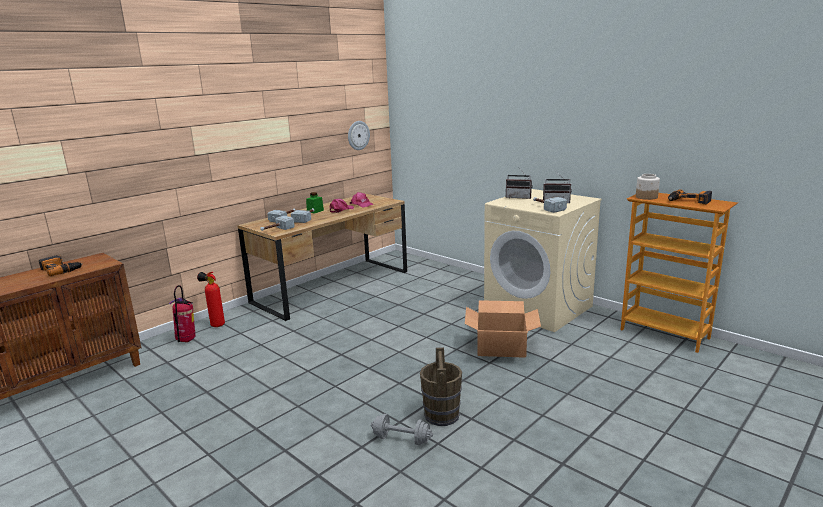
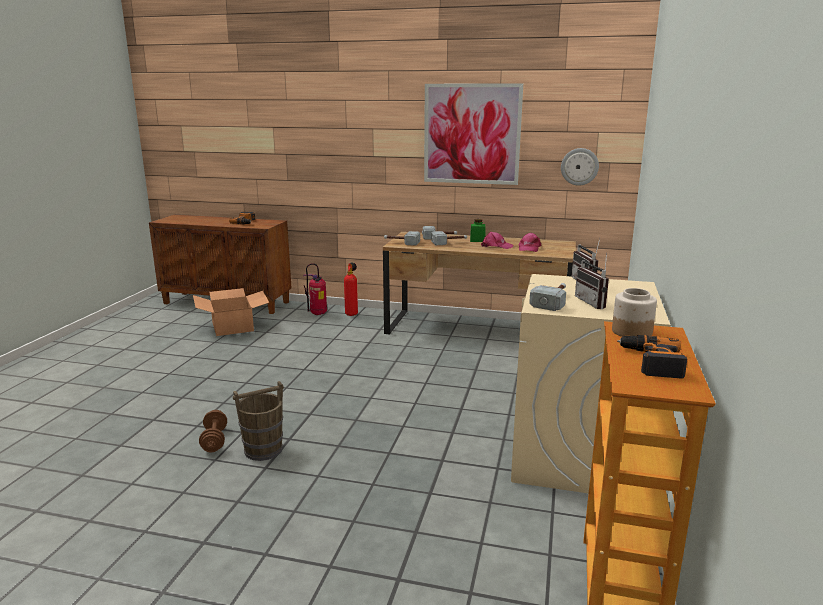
camera: 60 degrees right, 0 degrees up
grey dumbbell [371,414,433,445] -> brown dumbbell [199,410,227,452]
cardboard box [465,300,541,358] -> cardboard box moved to [193,288,269,336]
none -> picture [424,83,523,185]

